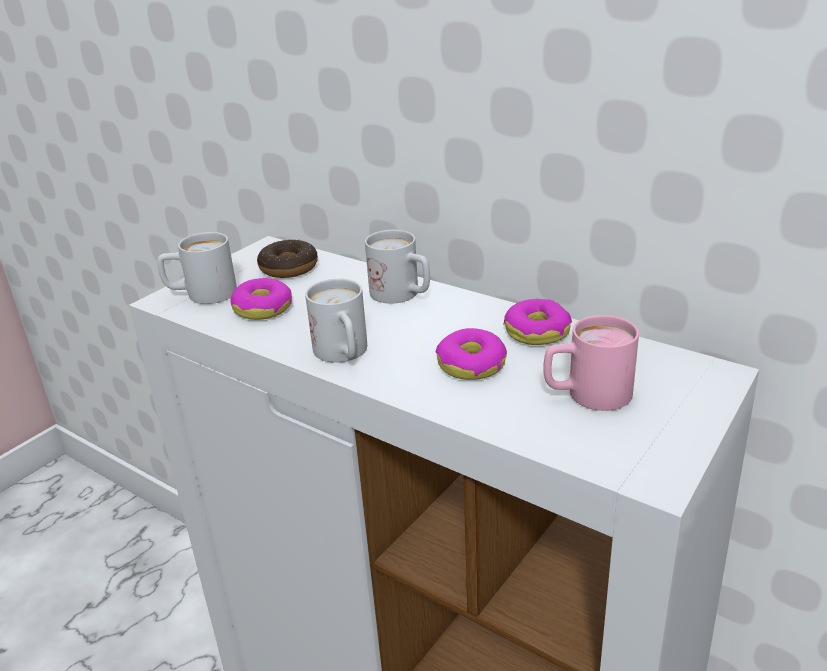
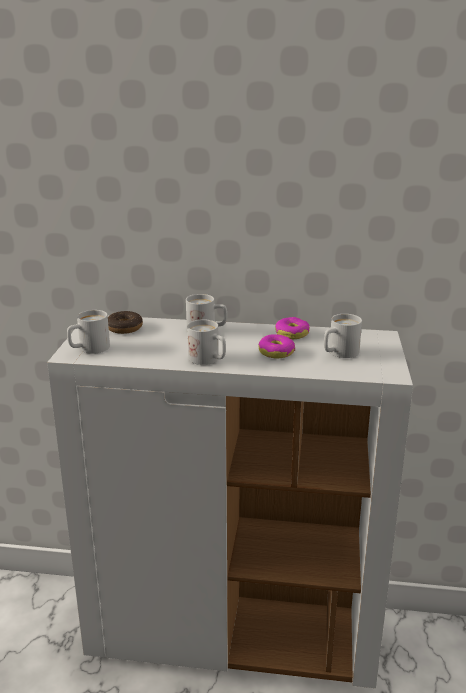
camera: 30 degrees left, 5 degrees down
donut [230,278,292,320] -> none
pink mug [543,315,639,411] -> white mug [324,314,362,358]

